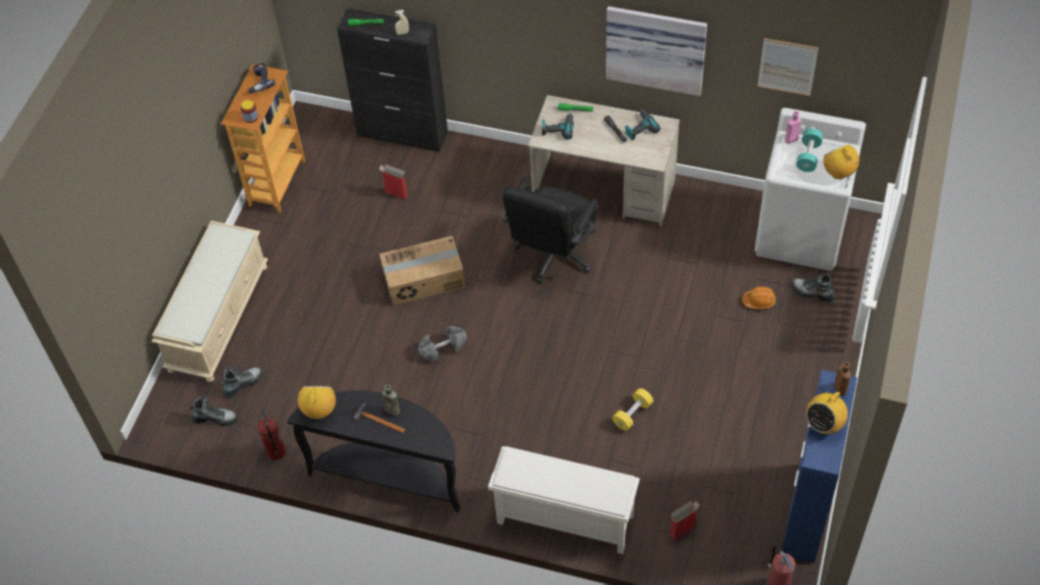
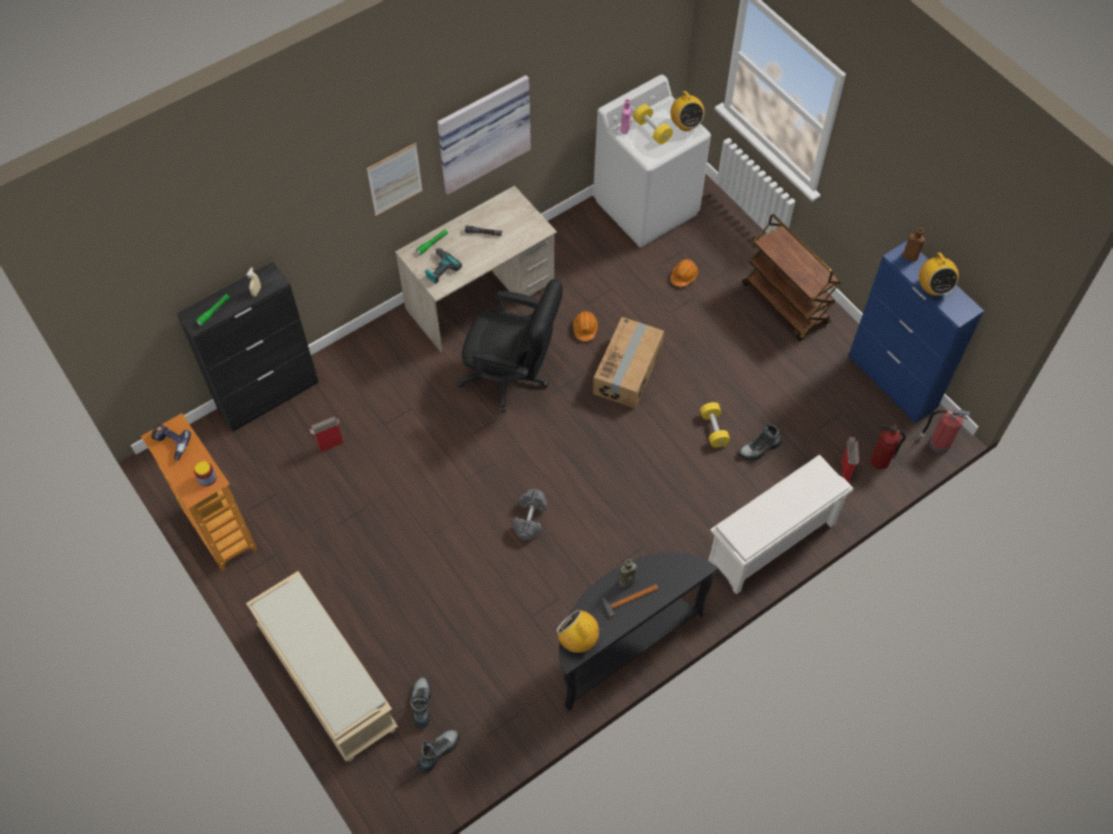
camera: 55 degrees left, 5 degrees up
fire extinguisher [258,408,286,460] -> fire extinguisher moved to [871,423,906,469]
cardboard box [379,236,465,305] -> cardboard box moved to [593,317,664,409]
black office chair [503,177,598,283] -> black office chair turned 45 degrees counterclockwise [457,279,563,413]
power drill [625,109,661,140] -> none
picture [757,38,819,96] -> picture moved to [366,143,423,216]
boot [792,272,835,302] -> boot moved to [738,424,782,461]
turquoise dumbbell [796,129,823,172] -> yellow dumbbell [633,104,673,144]
radio [823,144,861,179] -> radio turned 120 degrees counterclockwise [670,91,705,131]
none -> orange hard hat [573,311,598,341]
none -> brown cart [742,214,841,341]

